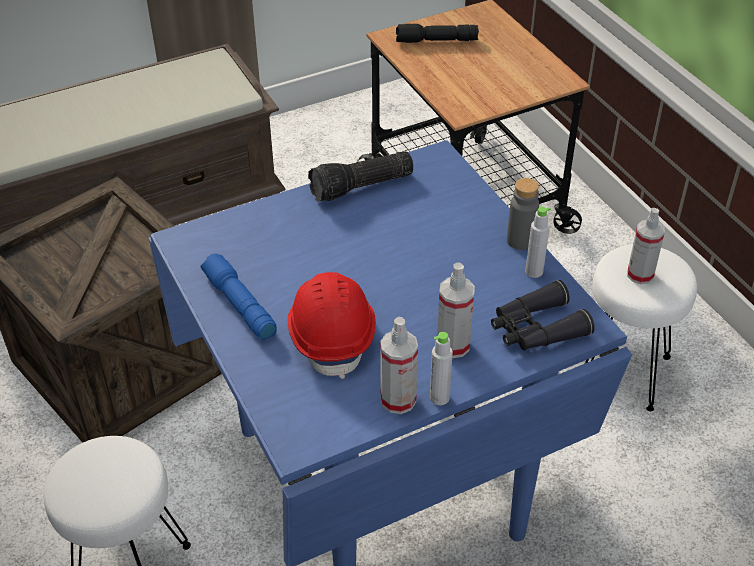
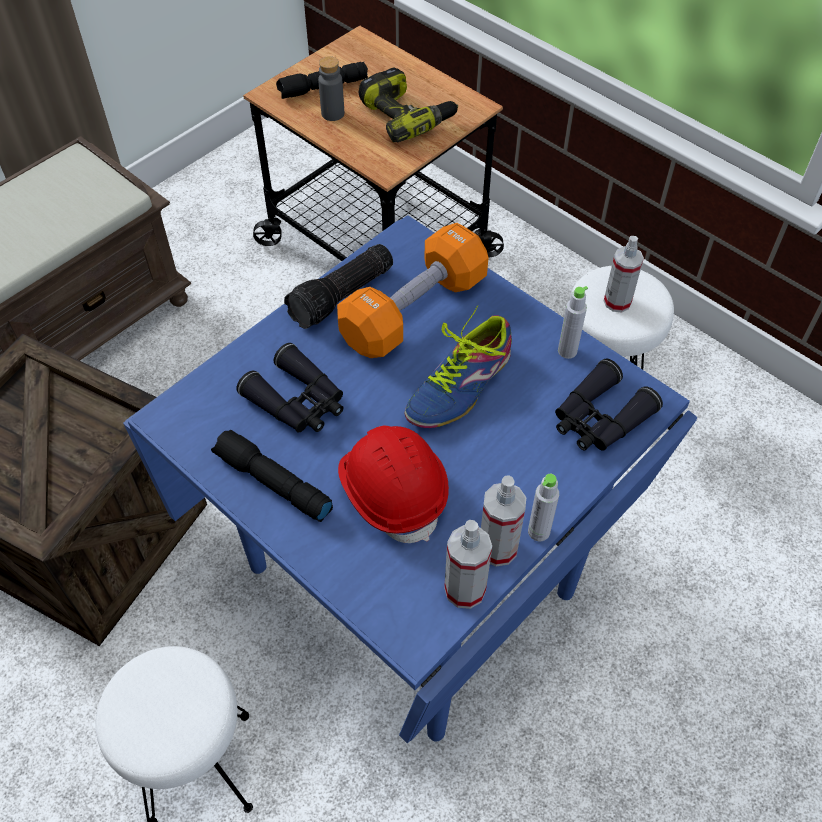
camera: 20 degrees left, 10 degrees up
blue flashlight [201,253,277,341] -> black flashlight [211,430,333,522]
spray bottle [437,263,475,358] -> spray bottle moved to [444,520,492,609]
grey bottle [507,178,539,250] -> grey bottle moved to [318,56,344,121]
none -> black binoculars [236,343,344,433]
none -> orange dumbbell [337,223,489,358]
none -> power drill [359,67,458,143]
none -> shoe [405,305,512,428]

